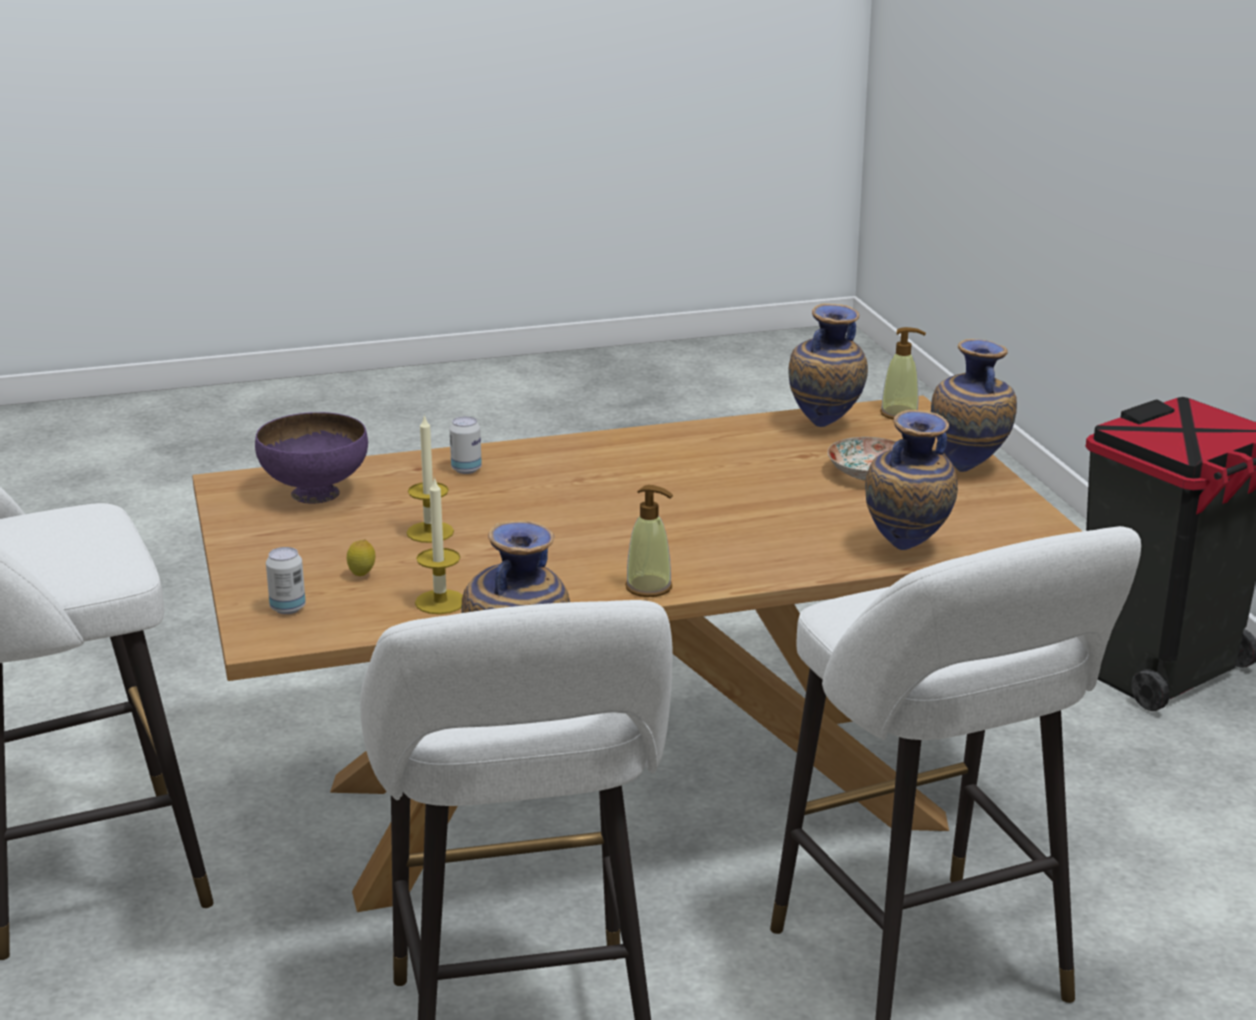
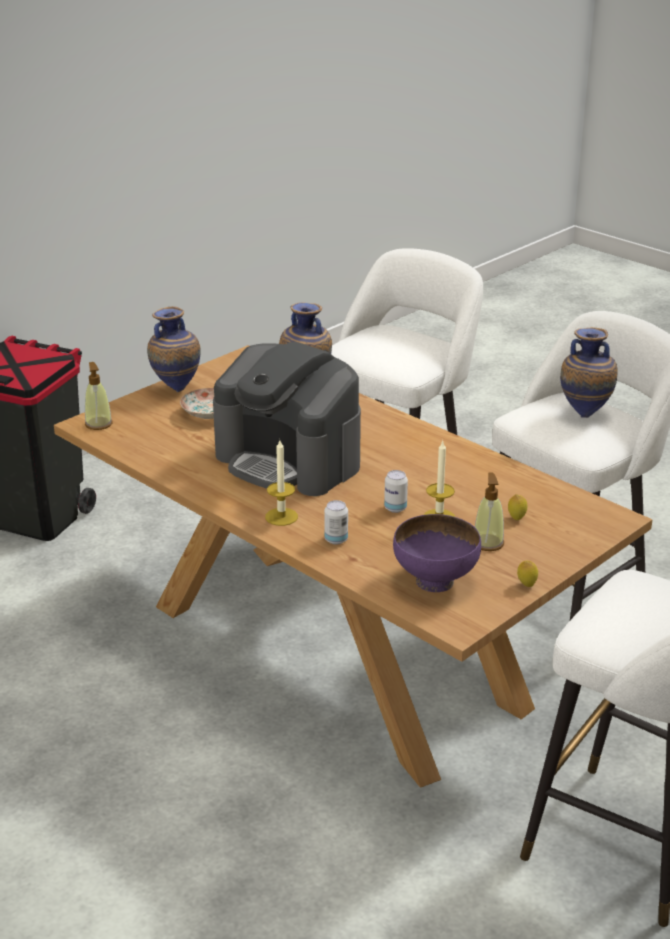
camera: 120 degrees left, 5 degrees up
can [266,547,306,614] -> can moved to [384,470,408,513]
candle [415,477,463,614] -> candle moved to [265,440,298,526]
soap dispenser [625,485,673,597] -> soap dispenser moved to [475,472,504,551]
vase [788,304,868,427] -> none
none -> coffee machine [213,342,361,496]
none -> lemon [517,561,538,587]

